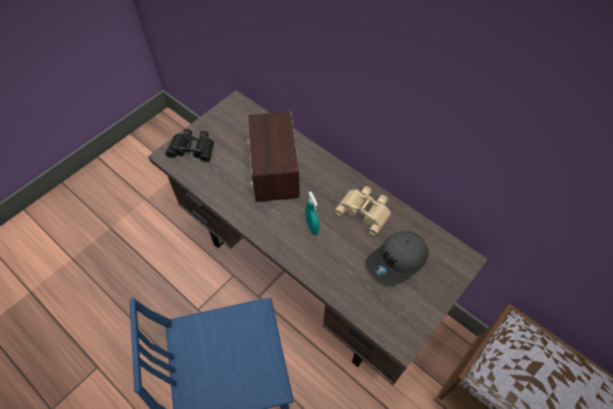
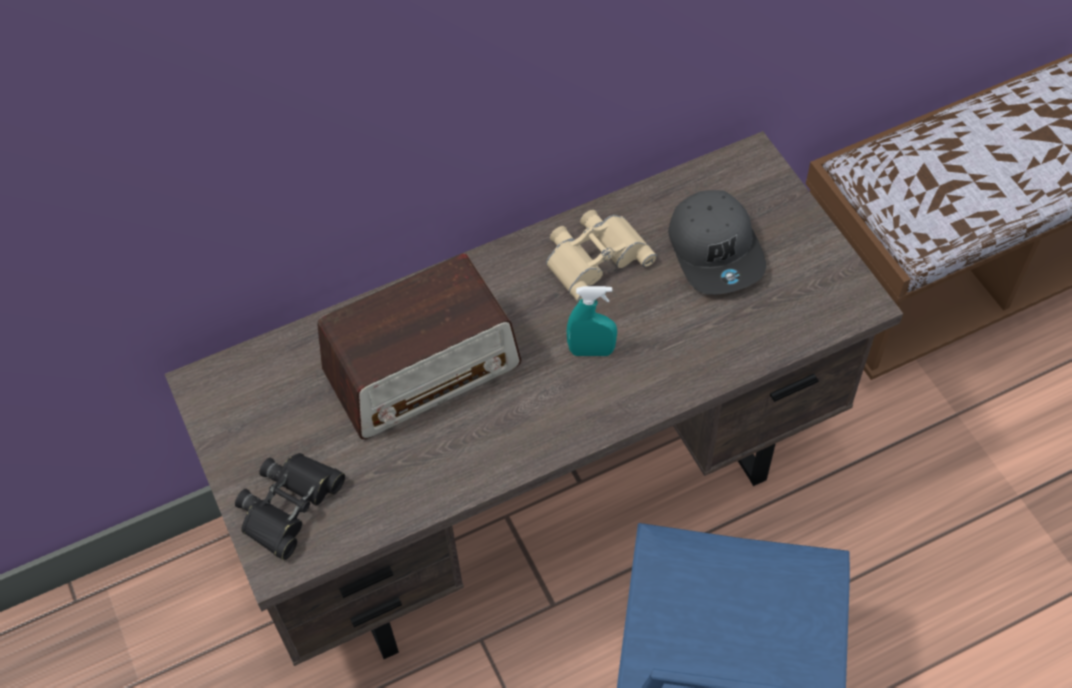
camera: 65 degrees left, 0 degrees up
radio [247,112,300,202] -> radio turned 45 degrees counterclockwise [317,253,521,439]

